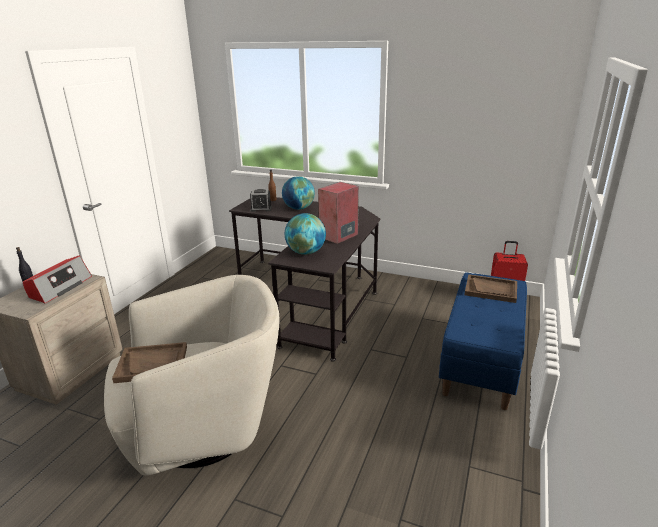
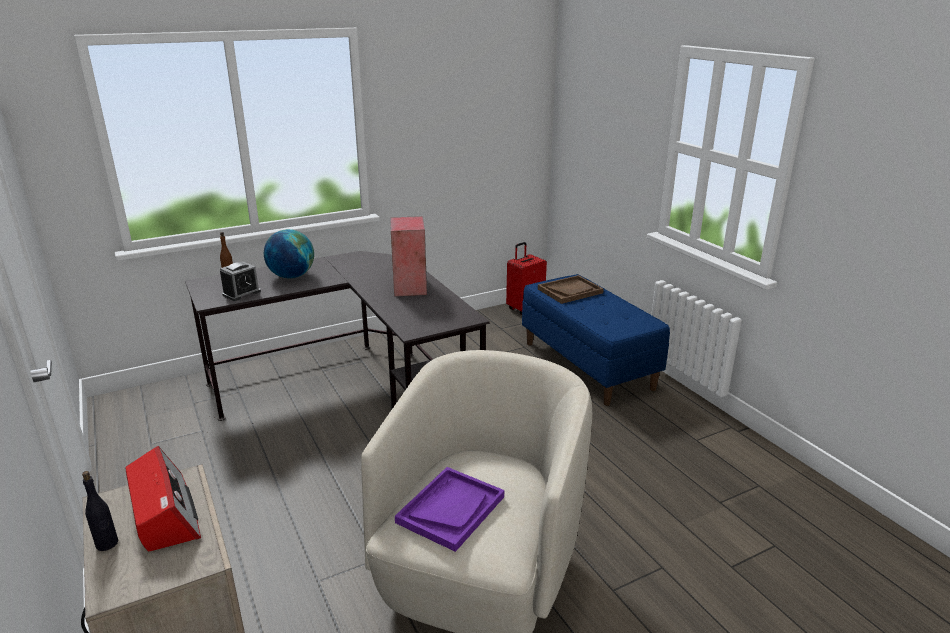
camera: 50 degrees left, 0 degrees up
brown tray [112,342,187,383] -> purple tray [395,467,504,552]
globe [285,213,326,255] -> none

